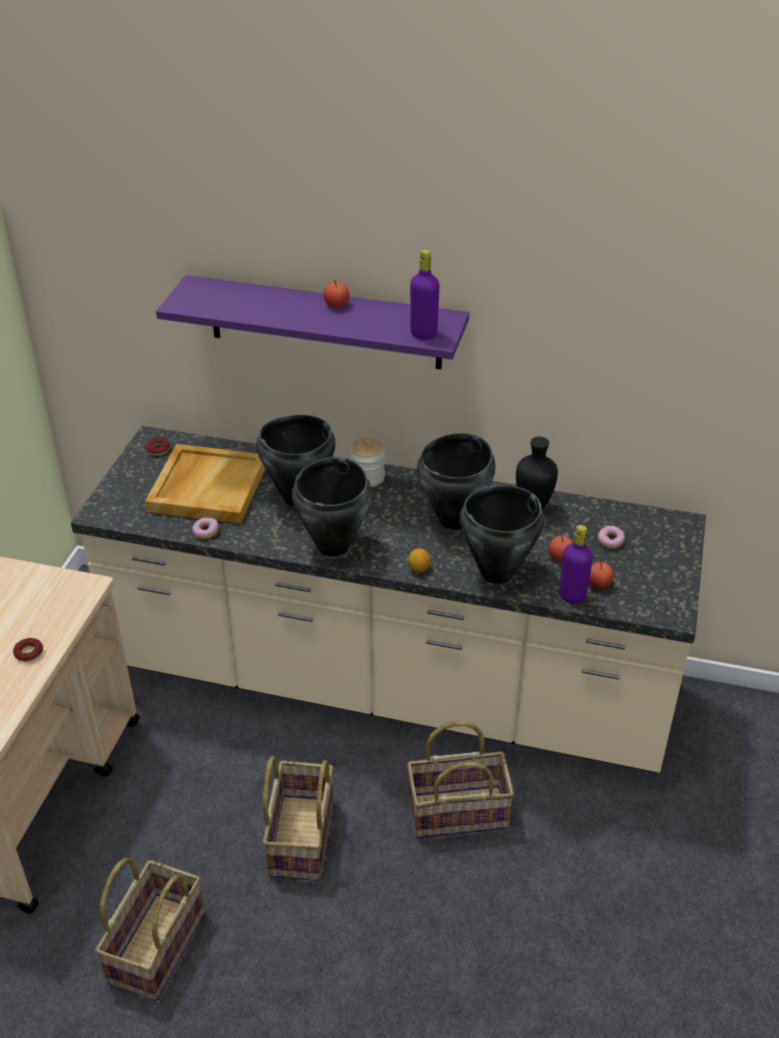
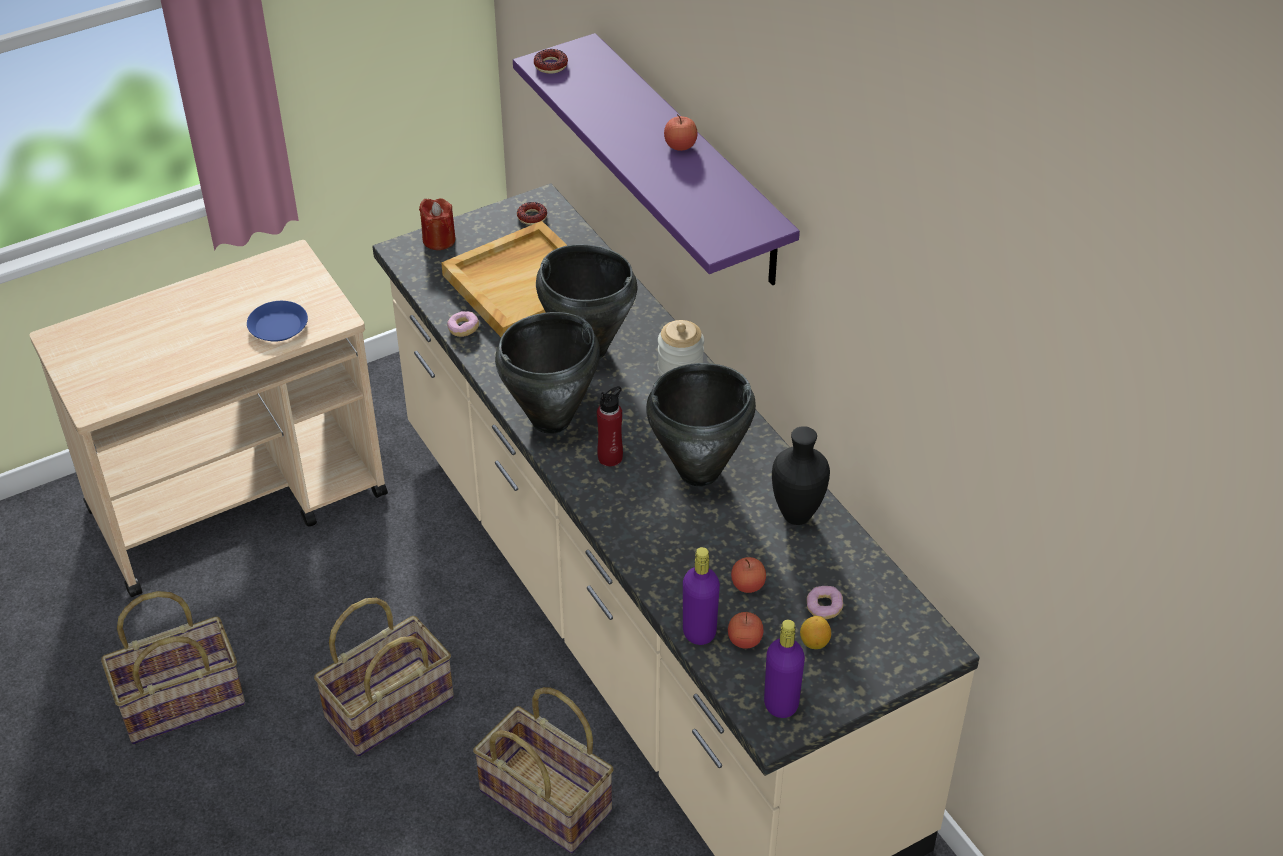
camera: 45 degrees right, 5 degrees up
donut [13,638,43,662] -> donut moved to [534,49,568,74]
lemon [408,548,430,573] -> lemon moved to [800,616,831,649]
purple bottle [410,249,440,340] -> purple bottle moved to [764,620,805,718]
black cooking pot [459,485,544,584] -> none
none -> blue plate [247,301,308,342]
none -> red candle [419,198,456,250]
none -> red bottle [597,386,623,467]

